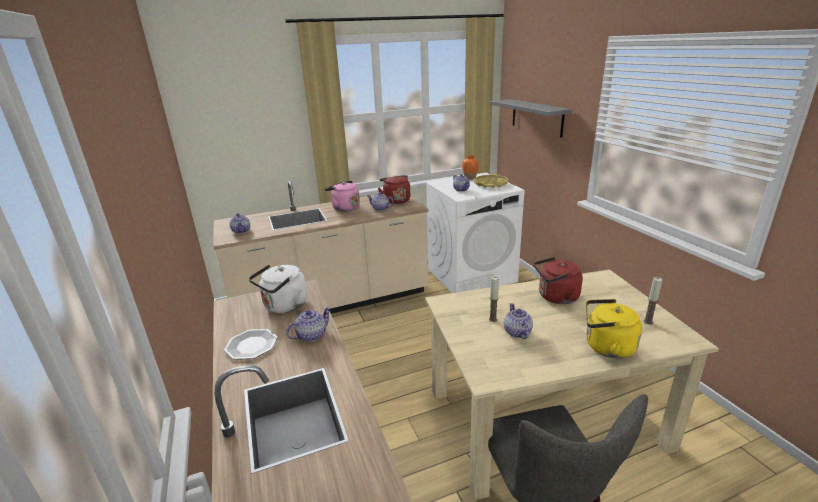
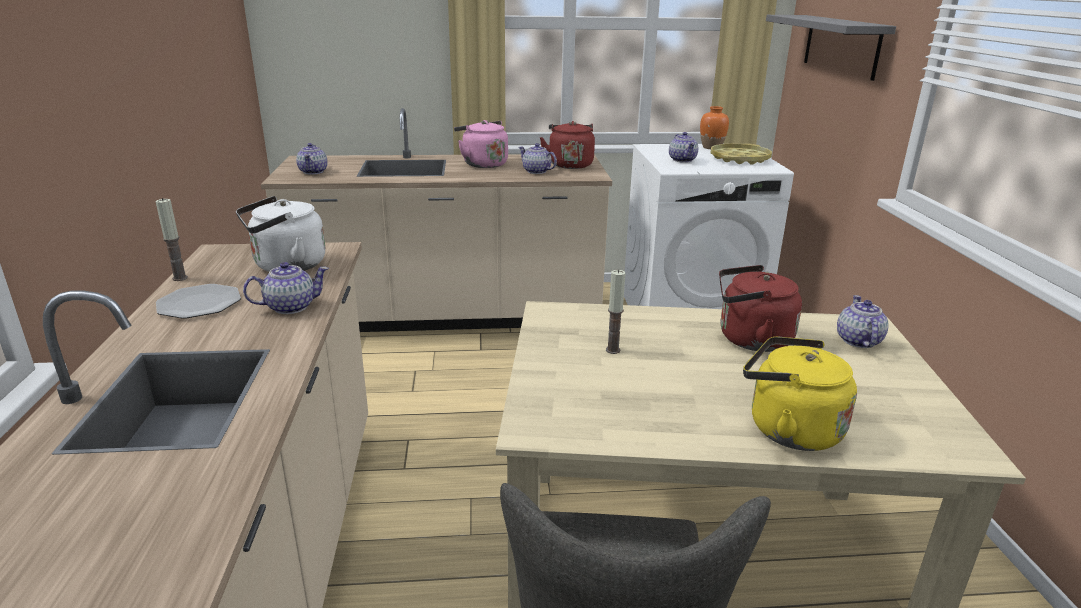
camera: 15 degrees right, 0 degrees up
teapot [504,303,533,339] -> teapot moved to [837,295,889,348]
candle [644,277,662,324] -> candle moved to [155,198,188,281]

